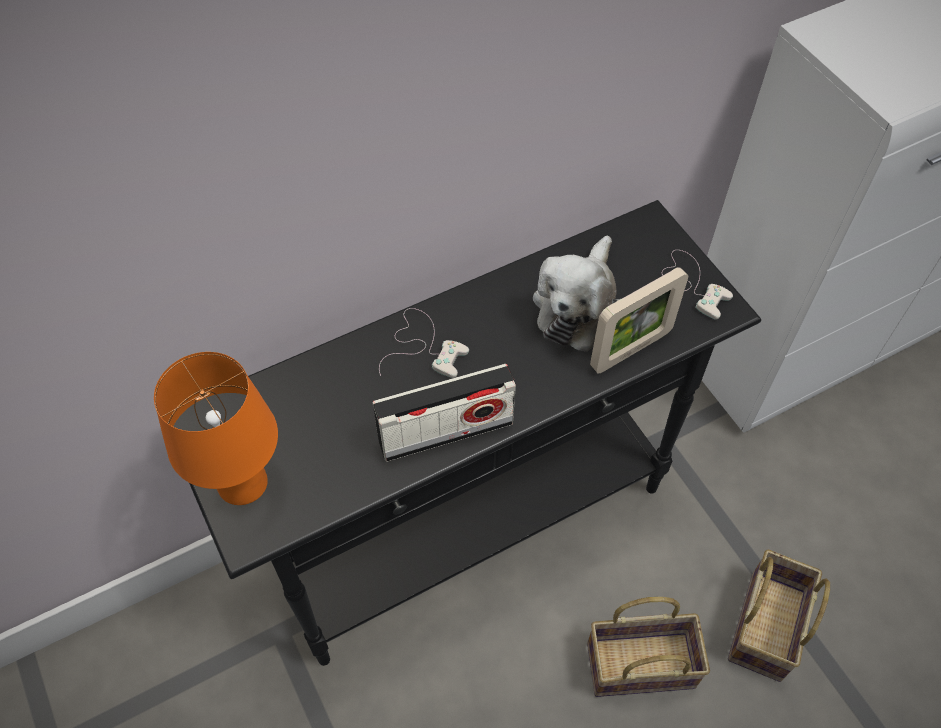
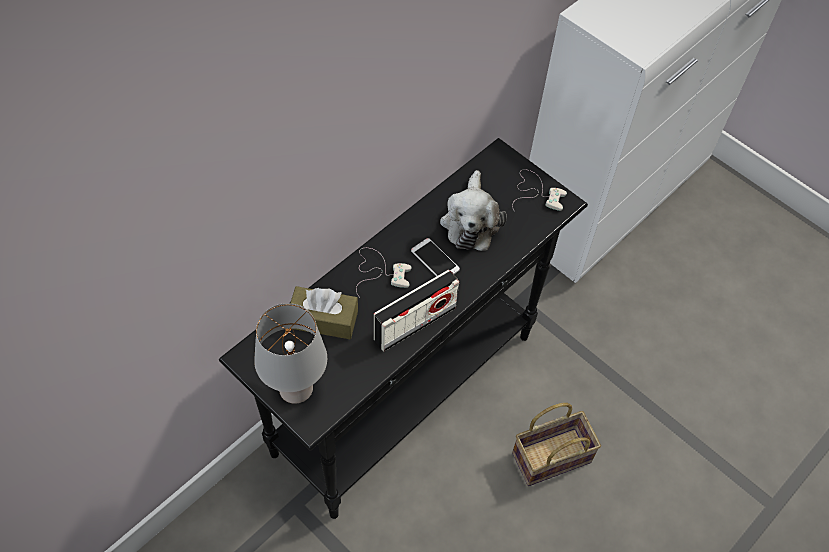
camera: 20 degrees left, 0 degrees up
orange table lamp [154,352,278,505] -> grey table lamp [254,303,327,404]
picture frame [590,267,688,374] -> none
basket [728,550,830,682] -> none
none -> brown tissue box [291,286,358,339]
none -> phone [411,238,460,276]

